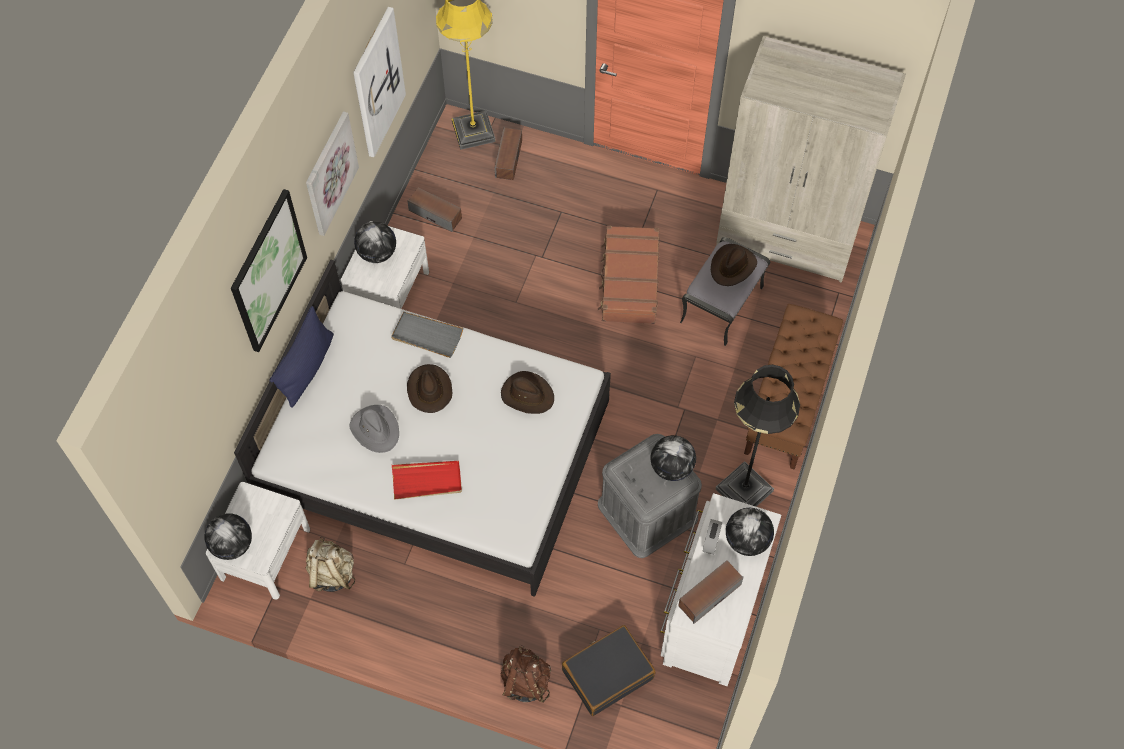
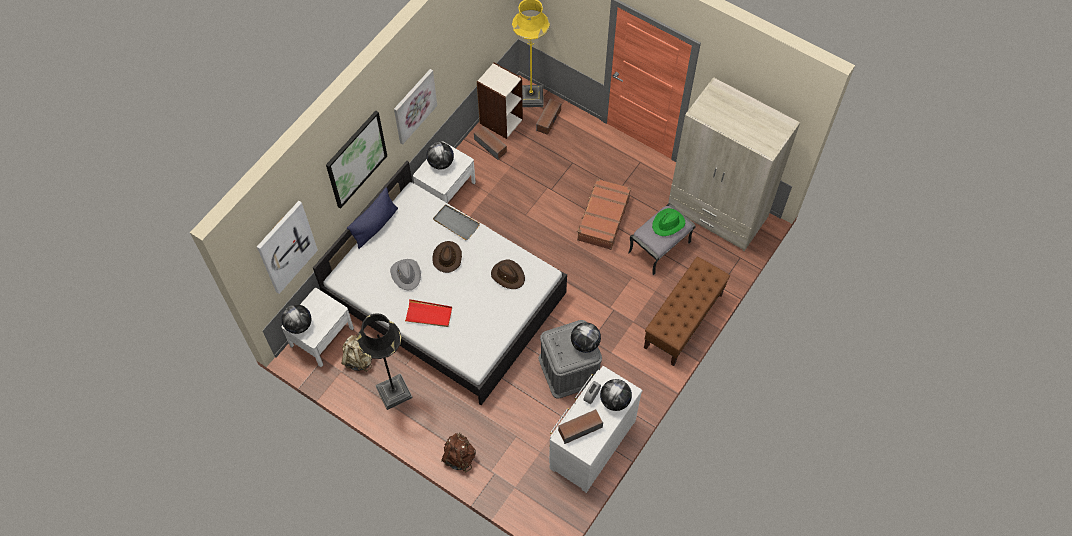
camera: 15 degrees right, 0 degrees up
picture [353,7,406,157] -> picture moved to [257,201,318,294]
black suitcase [562,625,655,716] -> none
brown hat [711,244,757,286] -> green hat [652,208,685,236]
black floor lamp [715,365,800,507] -> black floor lamp moved to [357,313,412,410]
none -> bookcase [477,63,523,139]

